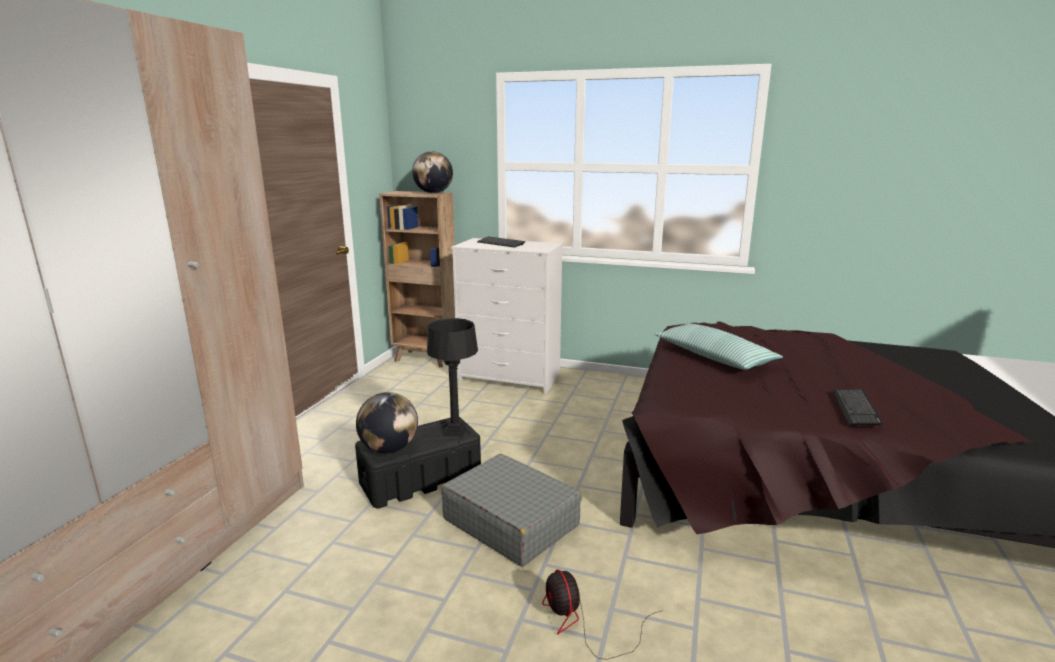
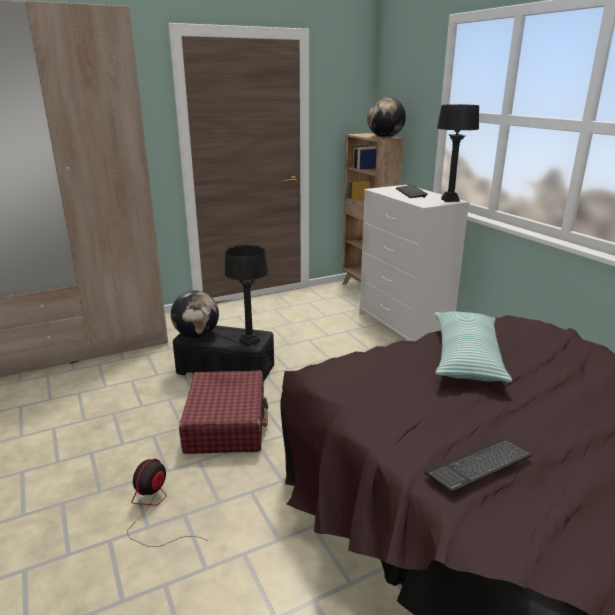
camera: 45 degrees right, 5 degrees up
grey suitcase [441,454,582,566] -> red suitcase [179,370,268,454]
none -> black table lamp [437,104,479,202]

